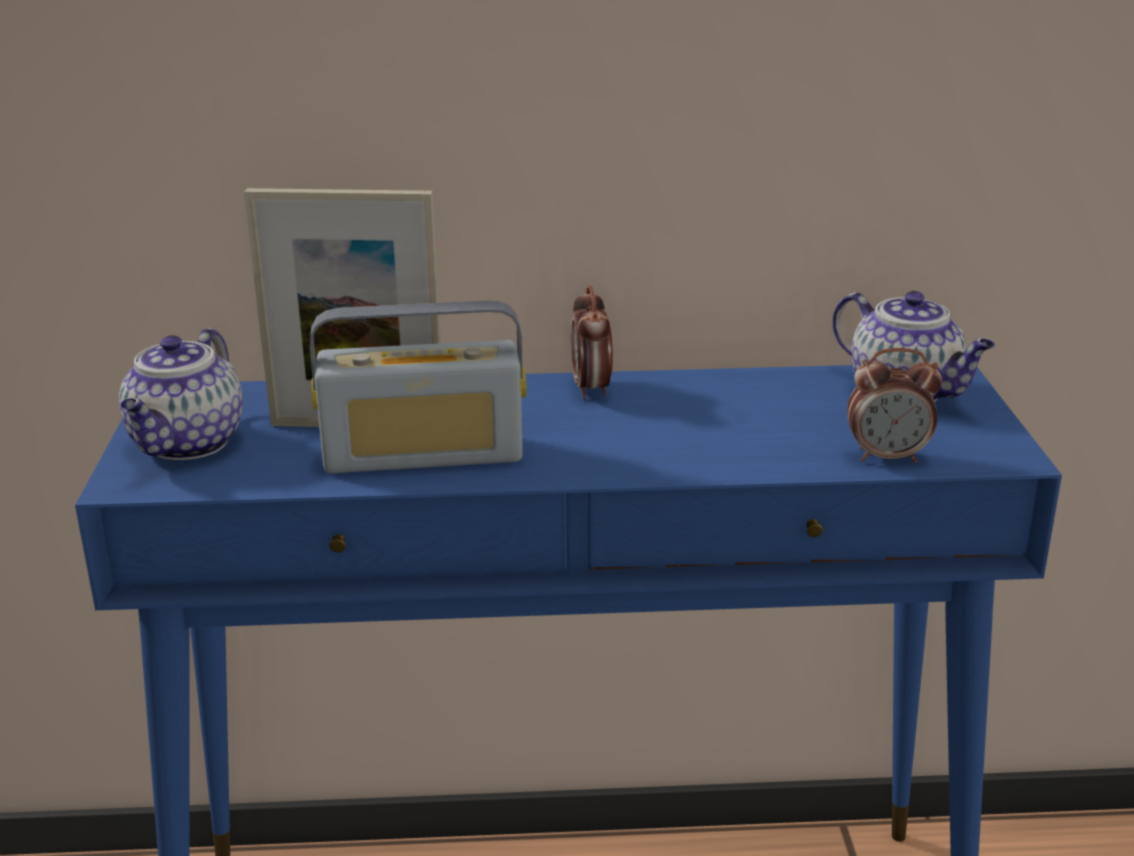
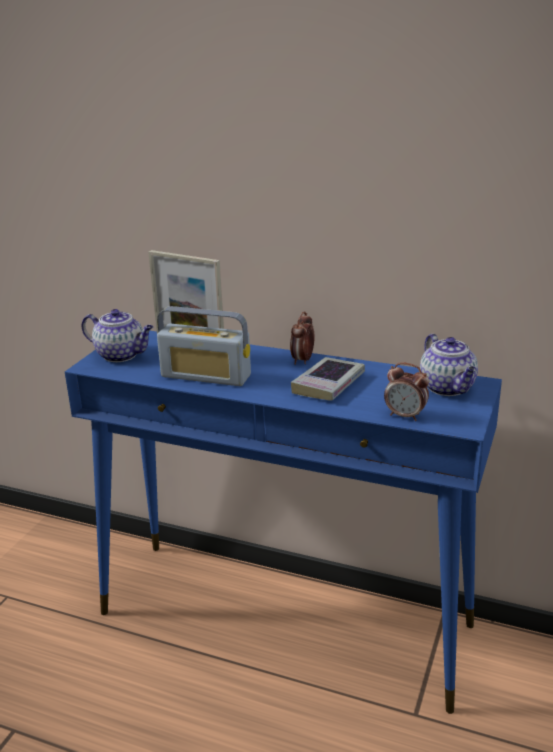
camera: 25 degrees right, 0 degrees up
teapot [119,328,243,460] -> teapot turned 105 degrees counterclockwise [81,309,153,362]
none -> book [291,357,365,401]

